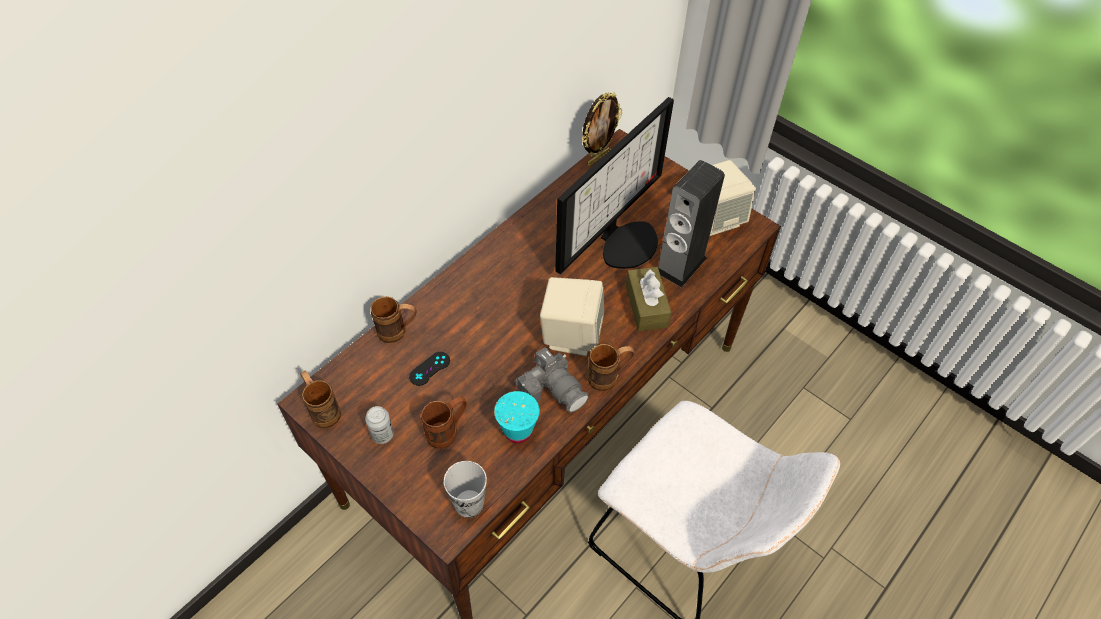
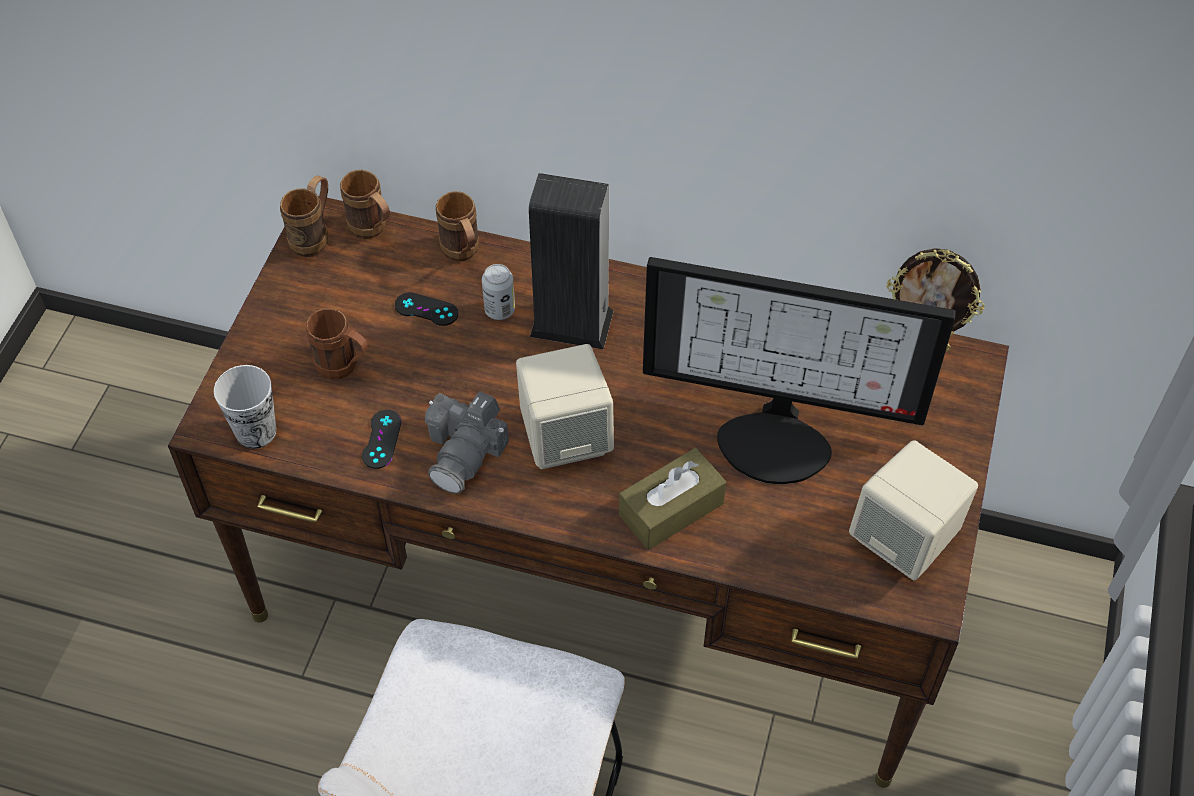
camera: 65 degrees right, 0 degrees up
can [365,406,394,444] -> can moved to [482,264,515,320]
turquoise cup [494,391,540,443] -> black game controller [362,410,401,469]
brown mug [588,344,635,391] -> brown mug moved to [340,170,390,239]
speaker [658,160,725,288] -> speaker moved to [529,173,614,349]

